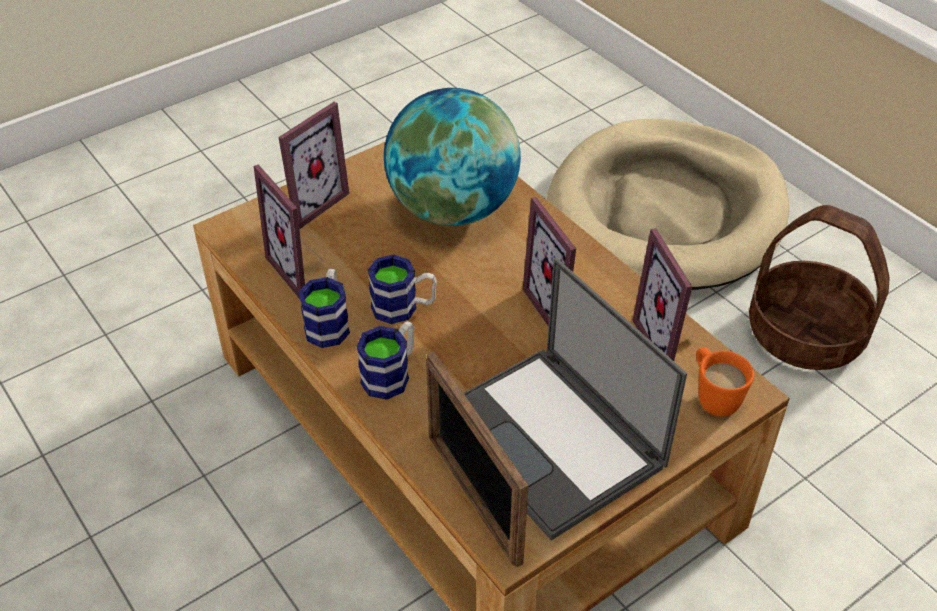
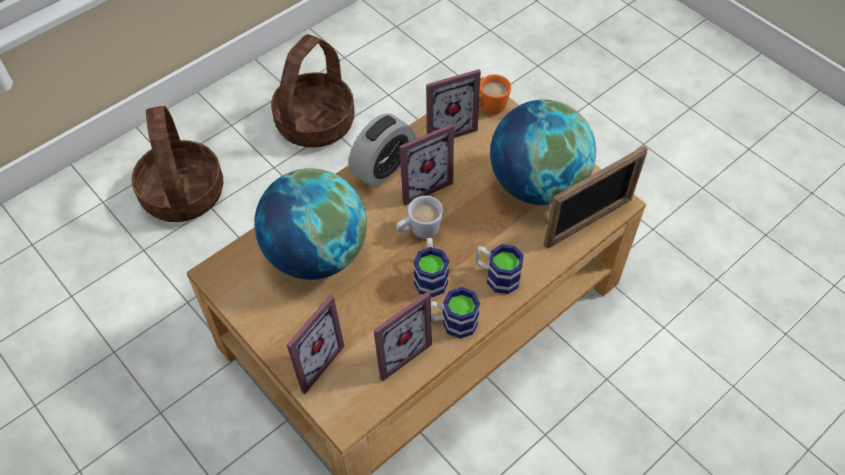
camera: 95 degrees left, 10 degrees up
picture frame [278,102,349,229] -> picture frame turned 90 degrees clockwise [287,295,344,394]
laptop [464,258,687,541] -> globe [490,99,596,205]
beige dog bed [547,119,789,290] -> basket [131,106,223,222]
none -> alarm clock [349,113,415,188]
none -> white mug [396,196,444,239]

